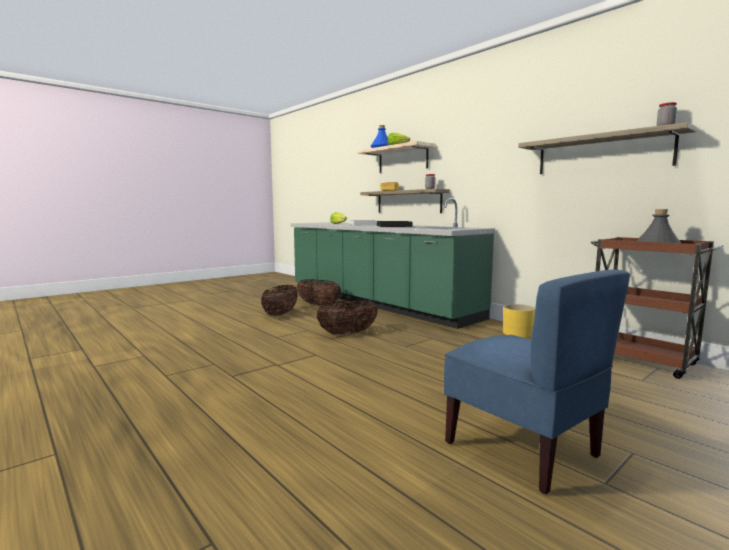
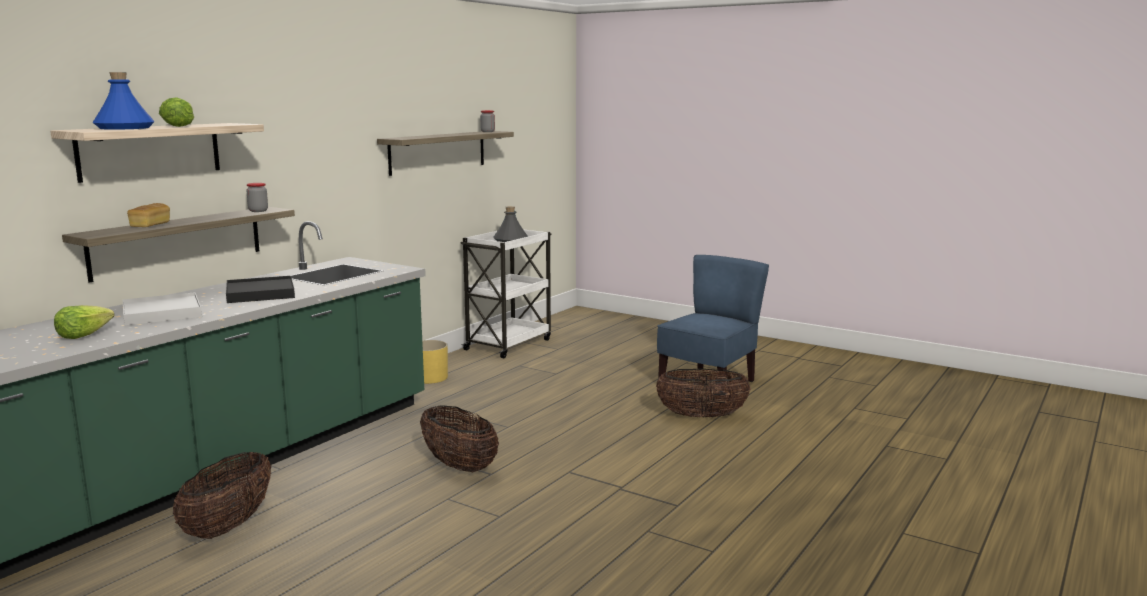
camera: 105 degrees left, 5 degrees up
basket [261,285,298,316] -> basket moved to [656,368,751,418]
brown cart [591,237,724,379] -> white cart [460,230,552,358]

